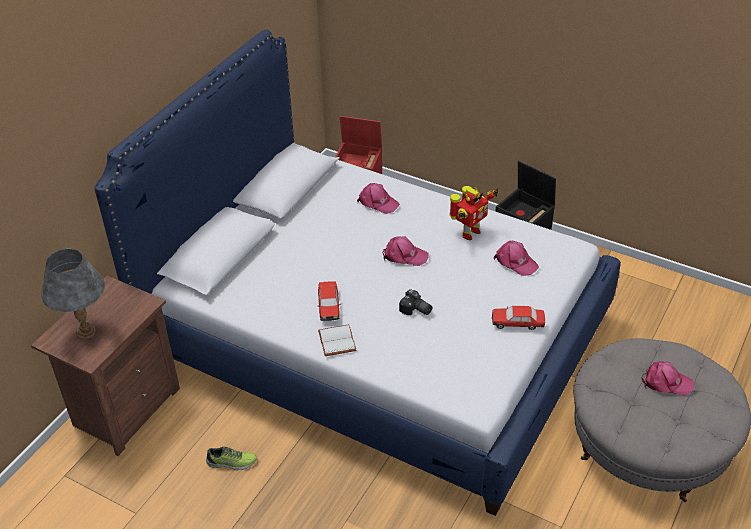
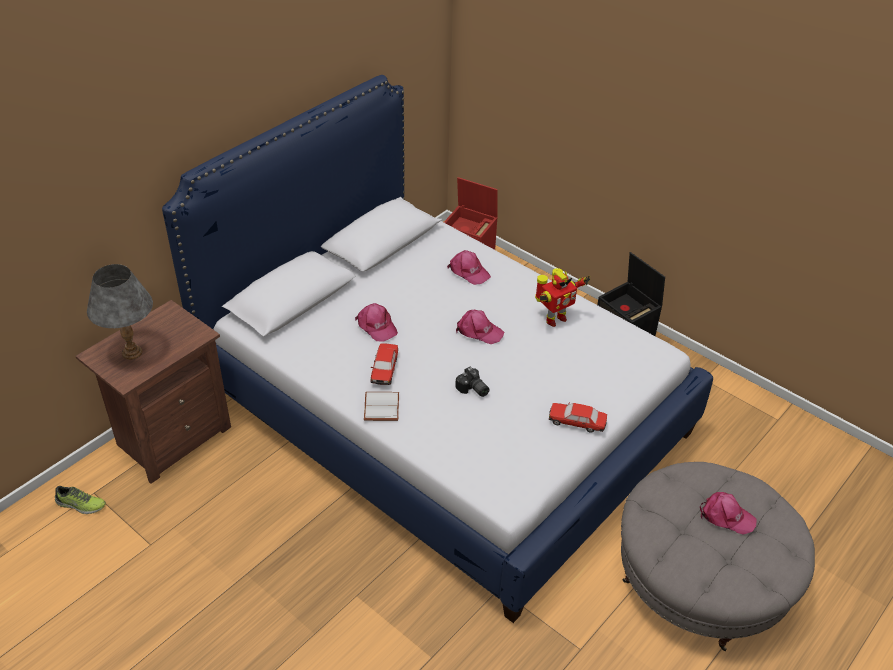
camera: 10 degrees right, 0 degrees up
shoe [206,447,257,470] -> shoe moved to [55,486,106,514]
pink cap [494,241,539,276] -> pink cap moved to [355,303,398,342]

